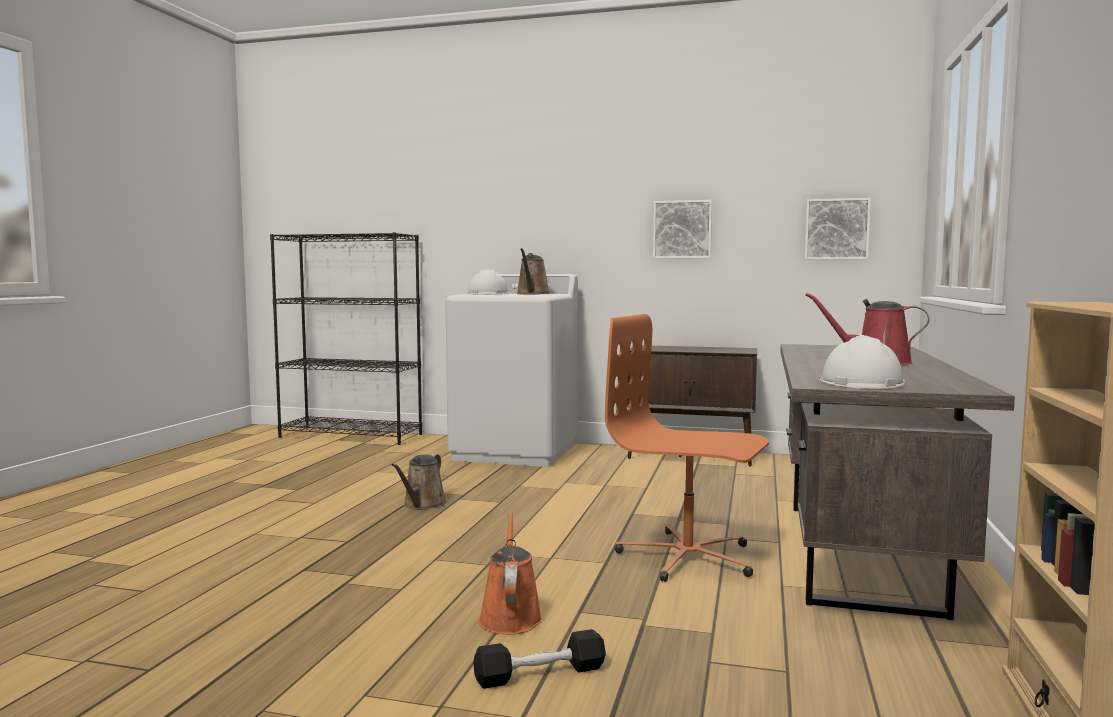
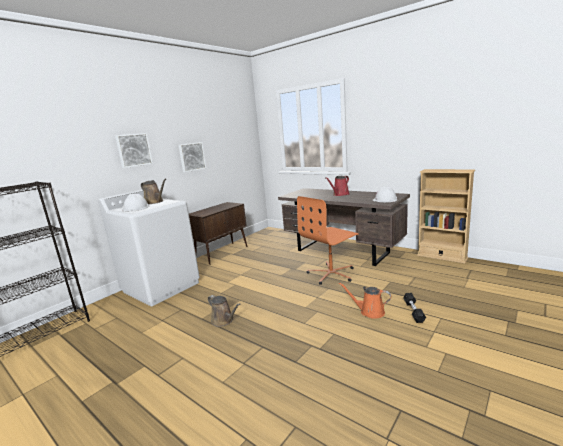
camera: 65 degrees left, 10 degrees up
picture [804,198,871,260] -> picture moved to [115,133,153,168]

